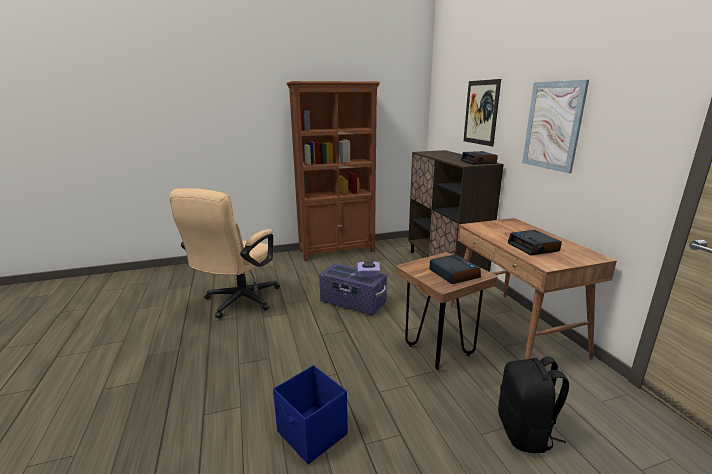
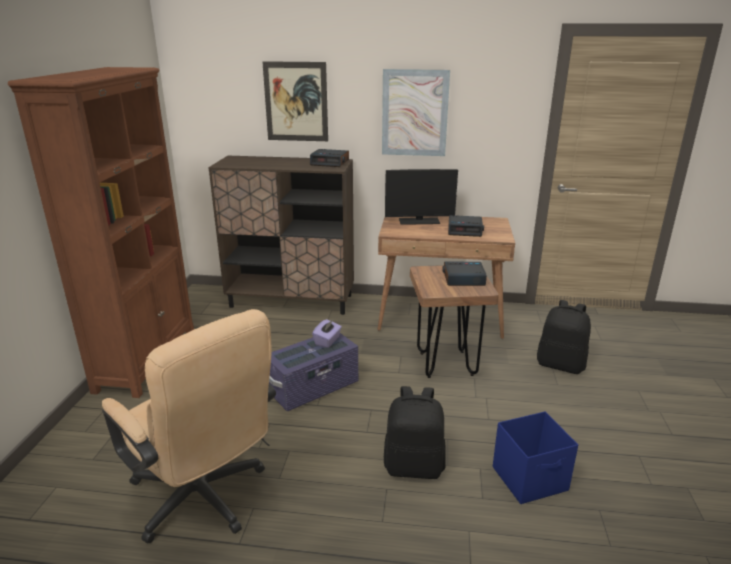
camera: 65 degrees left, 5 degrees up
none -> black backpack [384,386,446,479]
none -> monitor [385,169,458,225]

